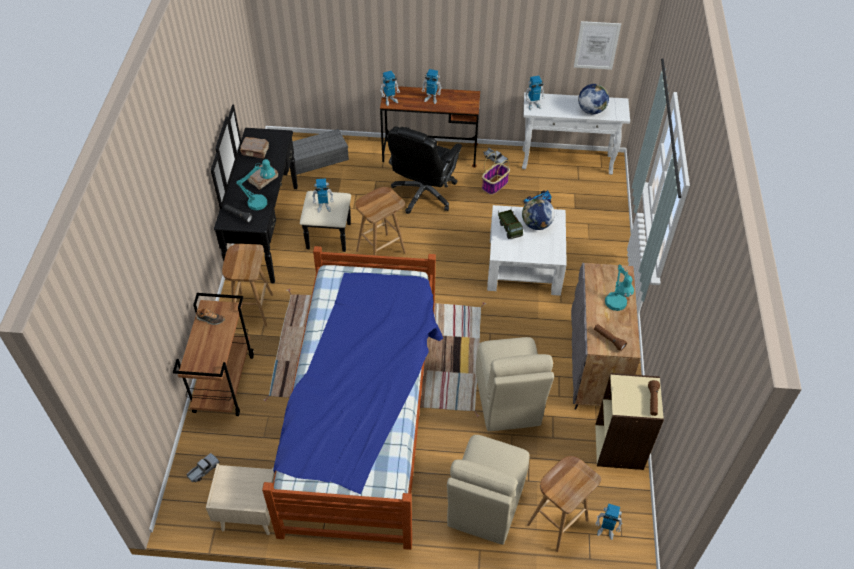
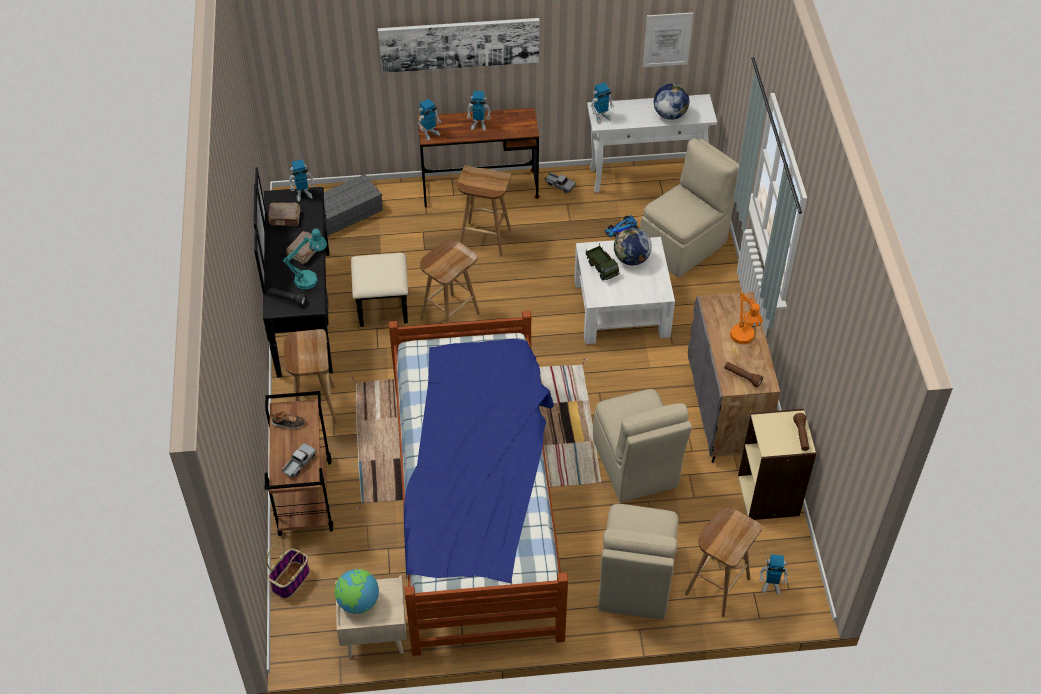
camera: 10 degrees left, 0 degrees up
toy truck [186,453,220,482] -> toy truck moved to [282,443,316,477]
toy robot [312,178,334,213] -> toy robot moved to [289,159,315,202]
black office chair [388,126,462,214] -> brown stool [457,165,511,257]
basket [482,152,510,195] -> basket moved to [266,540,310,599]
turquoise table lamp [605,265,634,311] -> orange table lamp [730,292,763,344]
none -> globe [334,569,379,614]
none -> picture [378,18,539,73]
none -> beige chair [640,138,739,277]

